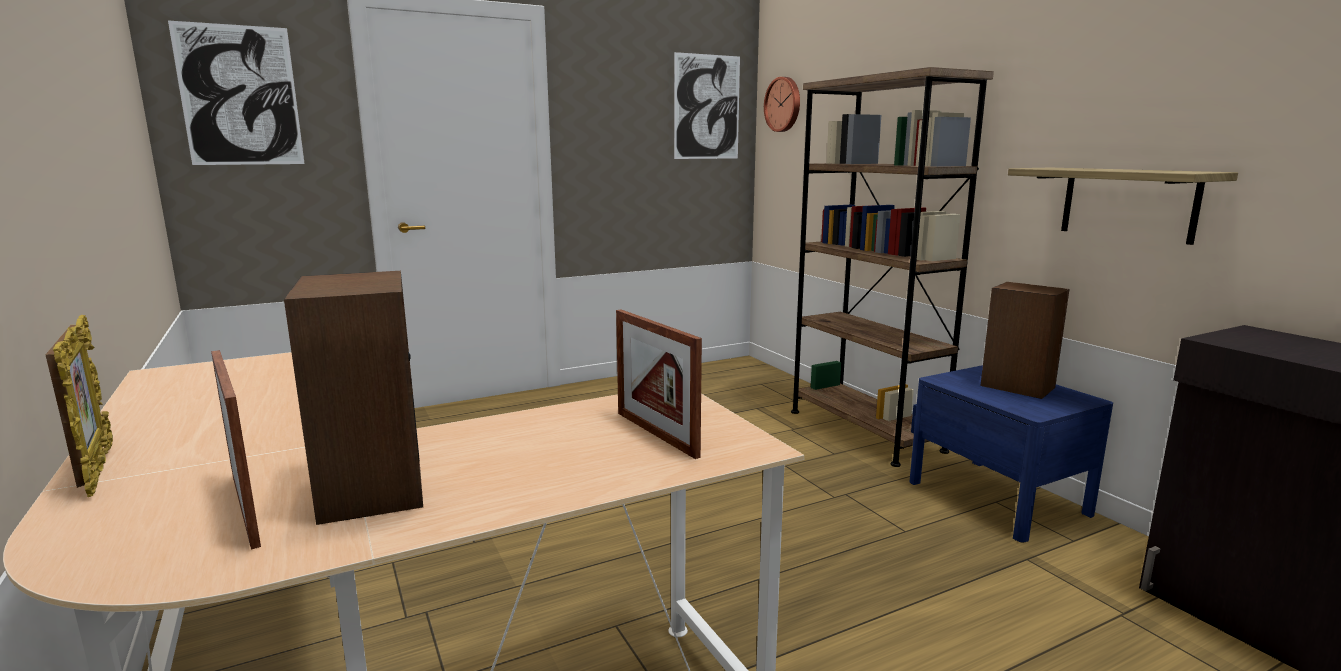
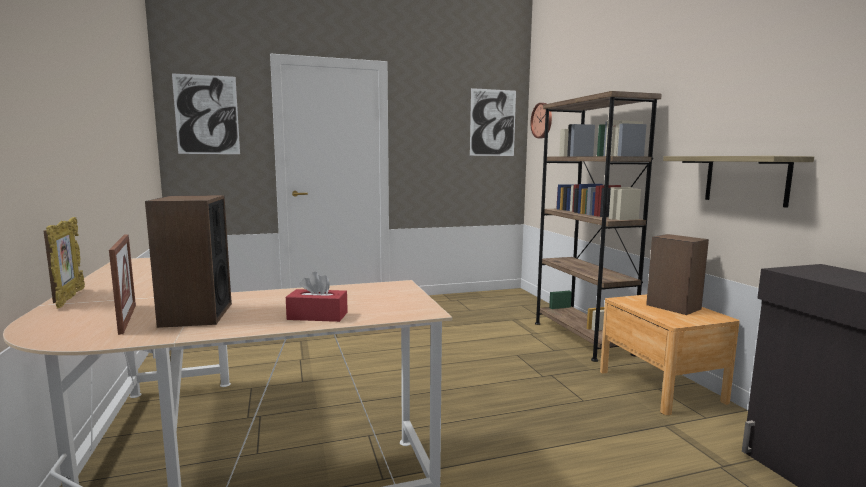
camera: 10 degrees right, 5 degrees down
picture frame [616,309,702,459] -> none
blue nightstand [909,365,1113,542] -> brown nightstand [600,294,740,415]
none -> red tissue box [286,272,348,322]

